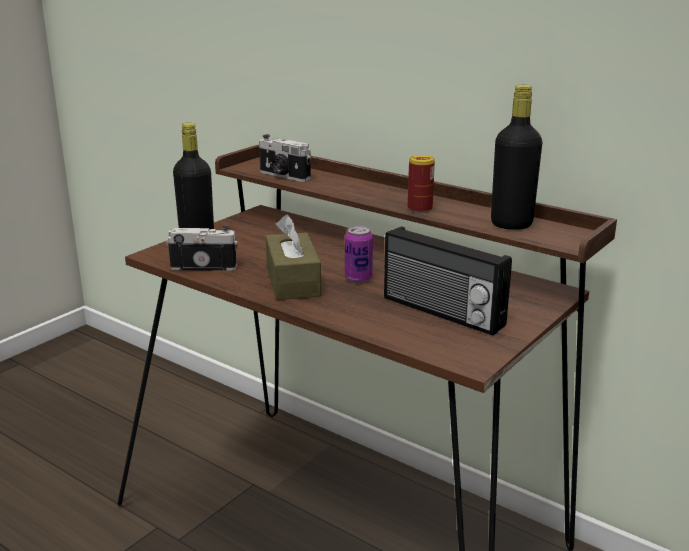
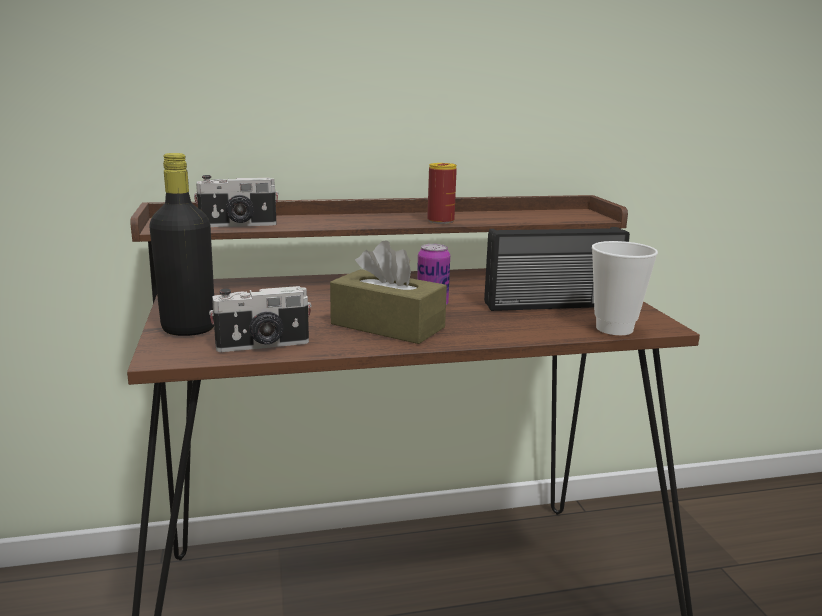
camera: 50 degrees left, 5 degrees down
camera [166,225,238,271] -> camera turned 150 degrees counterclockwise [209,286,312,352]
black bottle [491,85,542,230] -> none
none -> cup [592,241,658,335]

